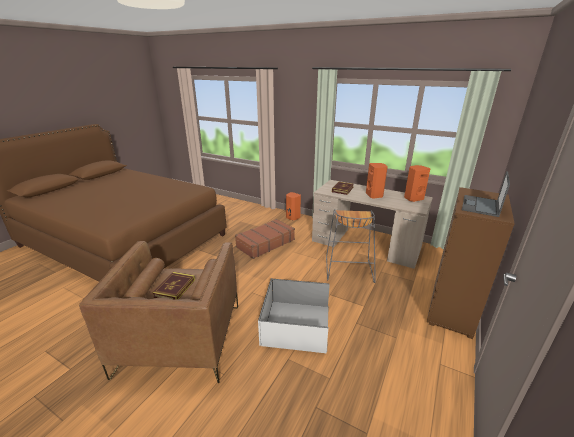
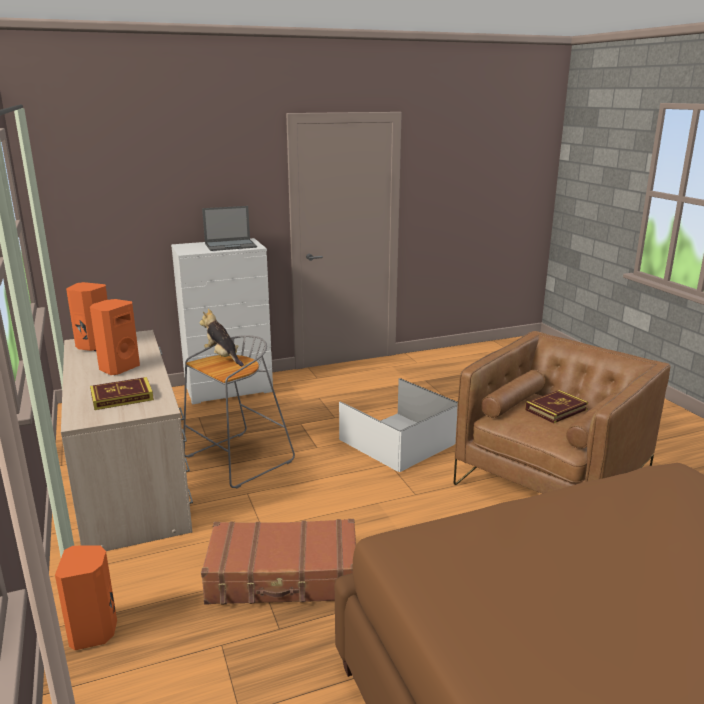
camera: 140 degrees left, 5 degrees down
brown dresser [427,187,515,339] -> white dresser [171,238,273,404]
none -> plush toy [199,309,244,366]

